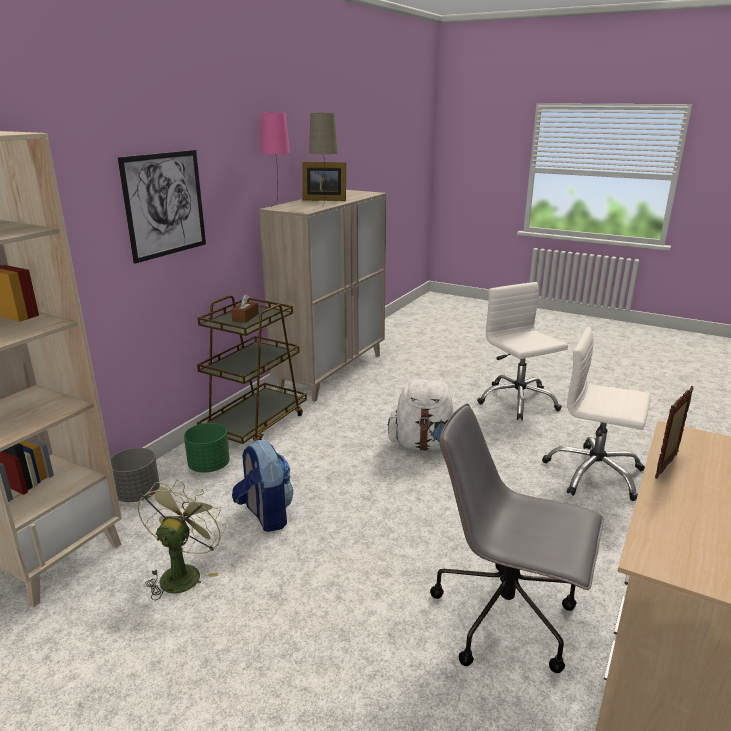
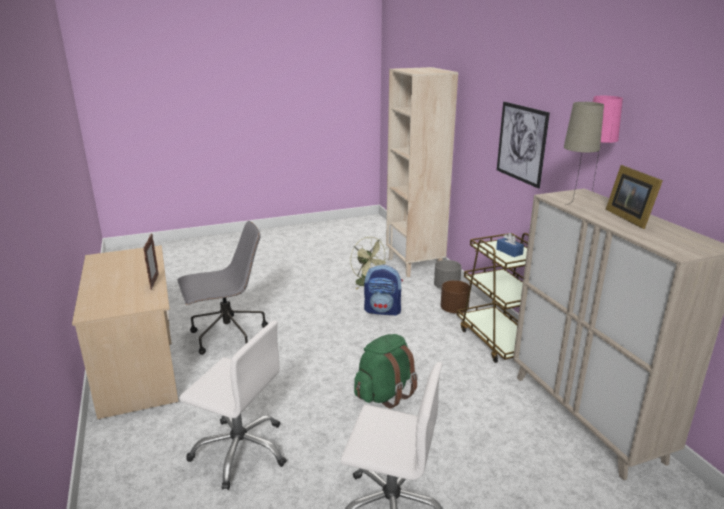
camera: 130 degrees right, 0 degrees up
green planter [184,423,230,473] -> brown planter [441,280,470,313]
brown tissue box [231,294,259,323] -> blue tissue box [496,233,524,257]
picture frame [302,162,346,201] -> picture frame turned 60 degrees counterclockwise [606,165,663,229]
white backpack [388,379,454,451] -> green backpack [354,334,418,408]
white office chair [542,327,651,501] -> white office chair turned 45 degrees clockwise [179,321,287,490]

